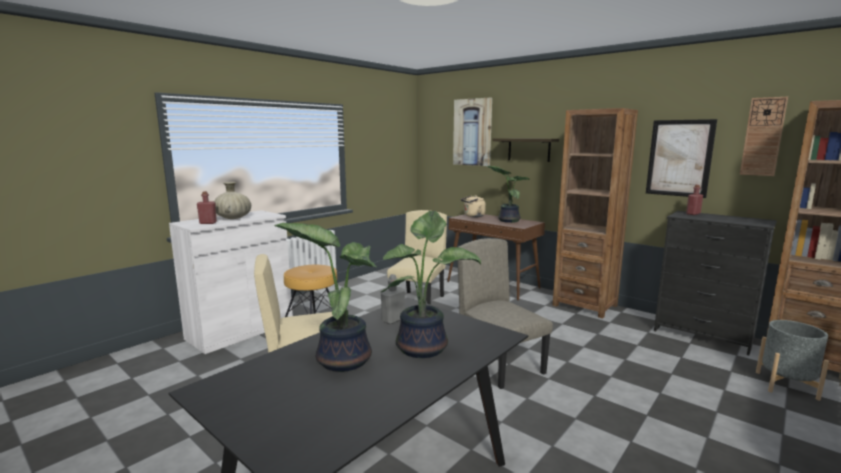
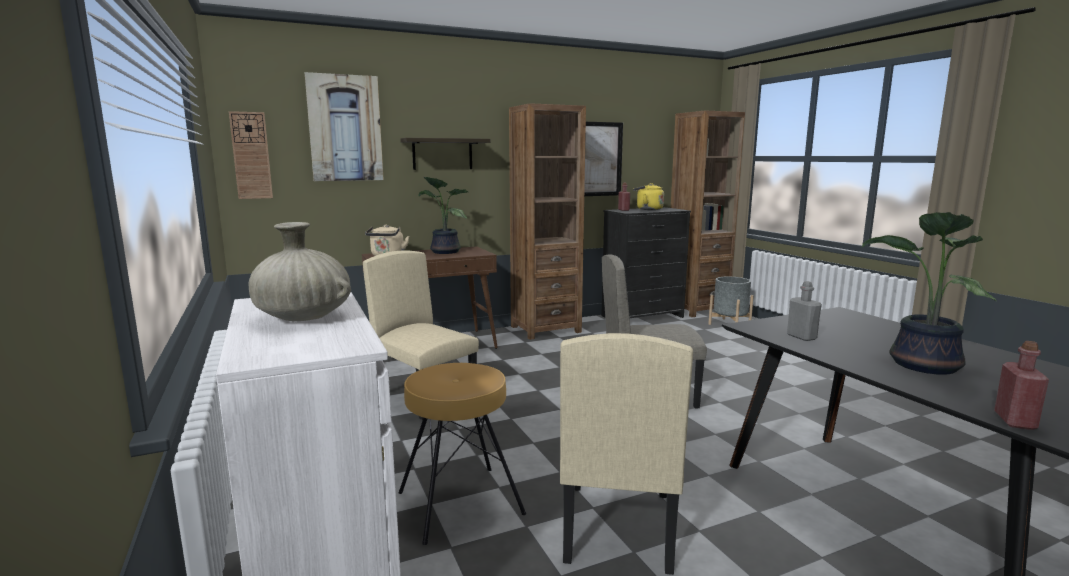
camera: 65 degrees left, 0 degrees up
red bottle [197,191,217,224] -> red bottle moved to [994,341,1049,430]
potted plant [380,211,481,358] -> none
wall clock [740,97,788,176] -> wall clock moved to [229,111,273,199]
none -> yellow kettle [633,183,664,210]

